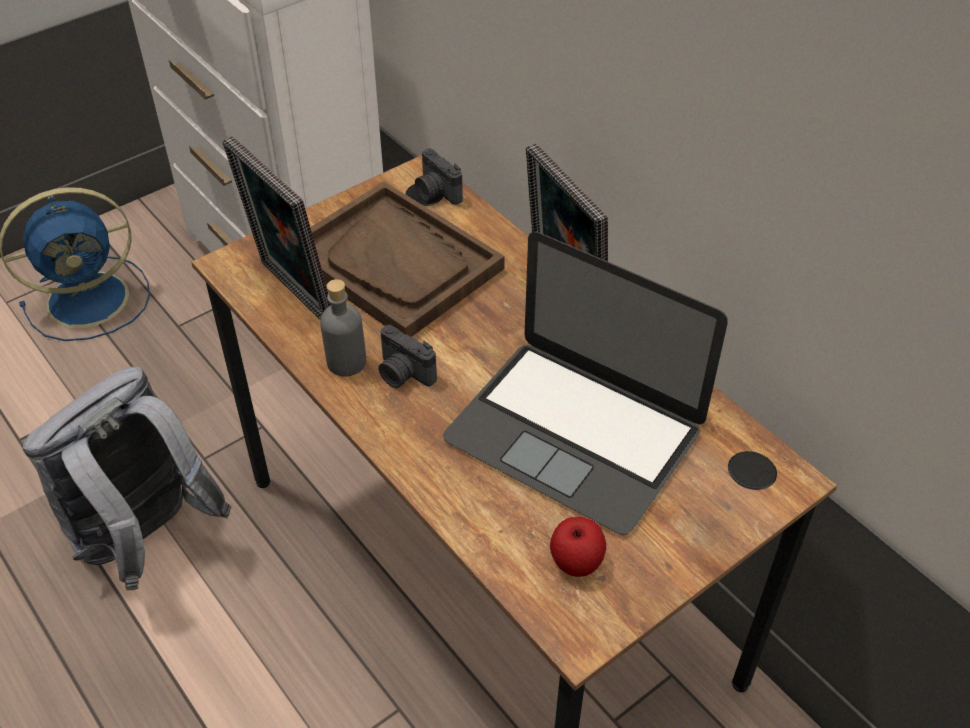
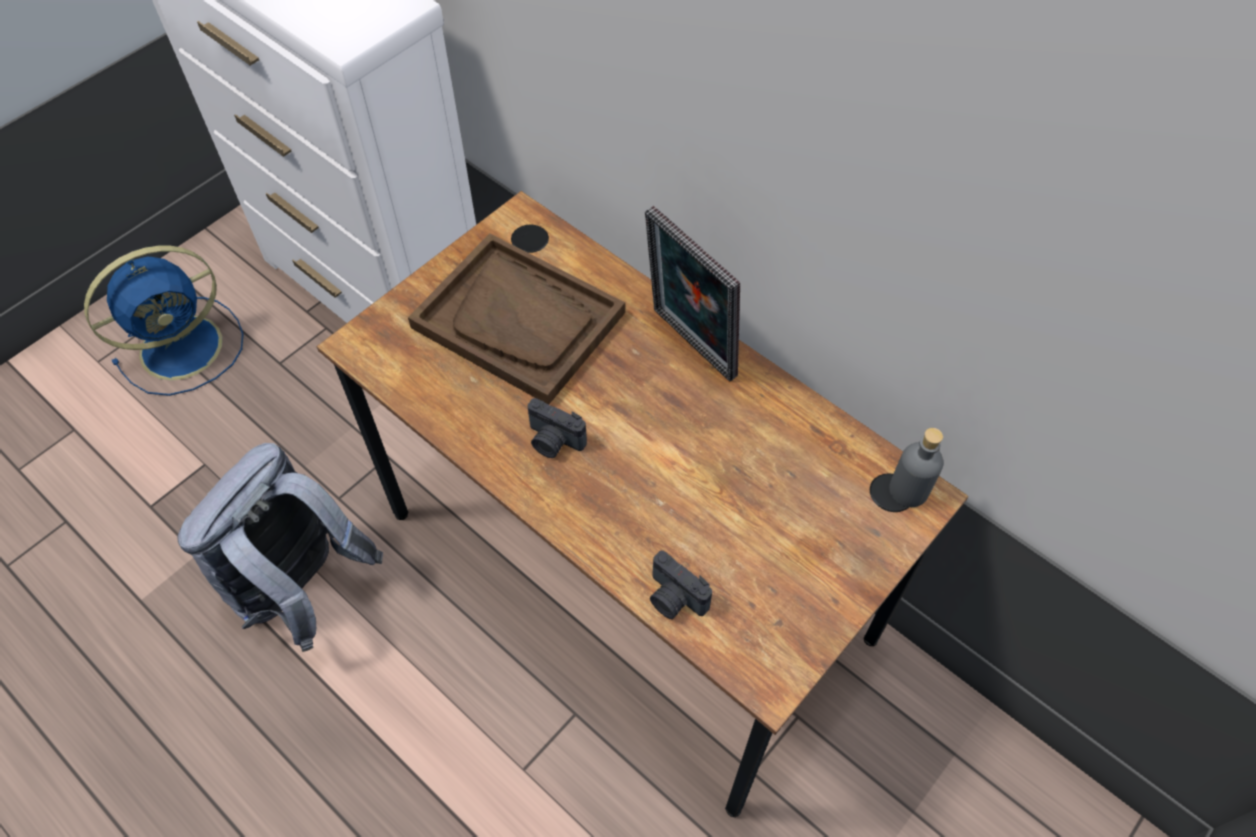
camera: 10 degrees left, 10 degrees up
picture frame [222,136,331,320] -> none
grey bottle [320,279,366,377] -> grey bottle moved to [889,428,943,507]
camera [415,148,463,205] -> camera moved to [650,551,712,619]
laptop [443,231,728,535] -> none
apple [550,517,606,577] -> none

